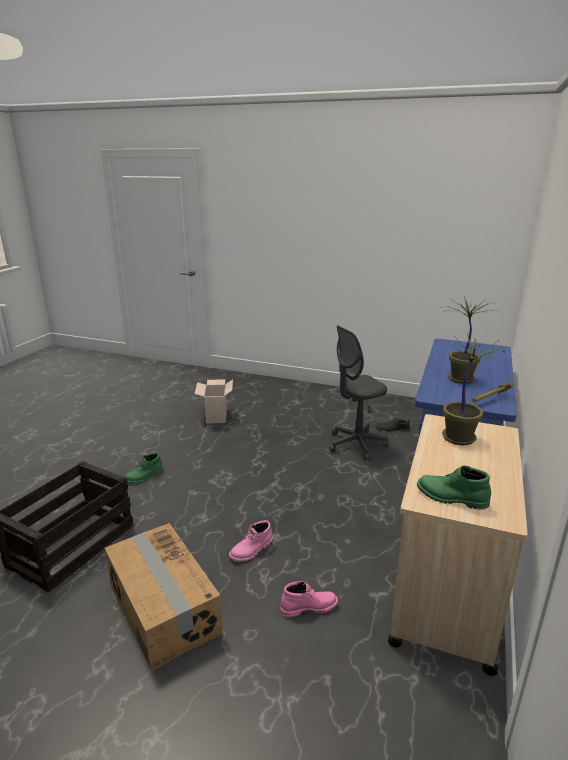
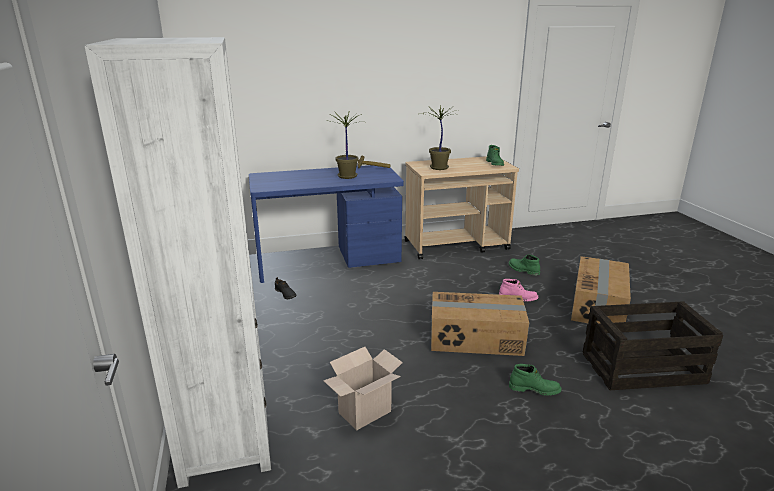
camera: 125 degrees left, 0 degrees up
pink boot [281,581,338,617] -> green boot [509,255,540,276]
grey office chair [329,325,389,460] -> none
none -> white bookcase [84,37,271,488]
none -> cardboard box [431,292,529,356]

